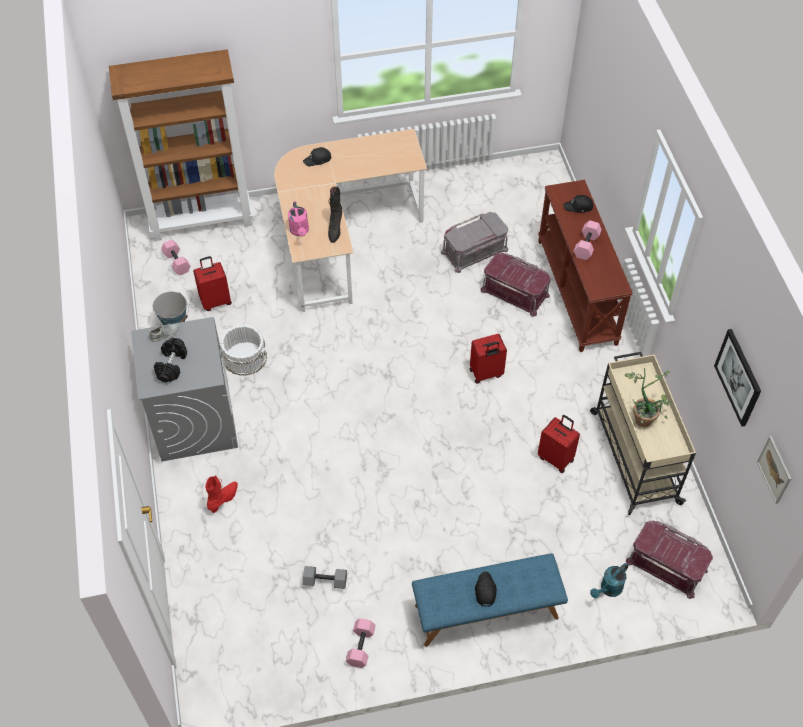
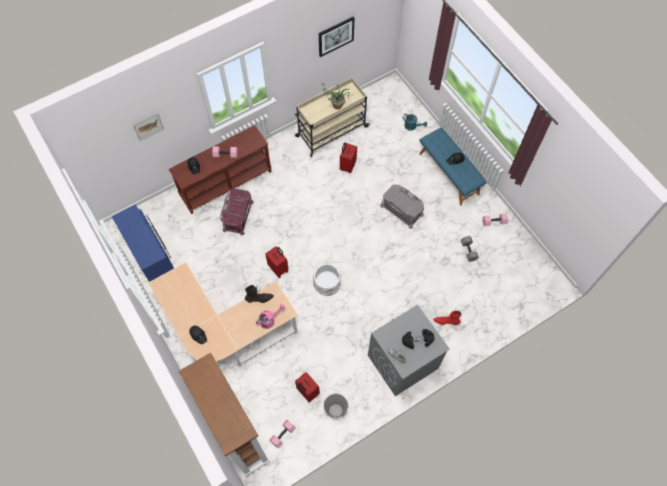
camera: 110 degrees left, 10 degrees up
white bucket [220,325,267,376] -> white bucket moved to [313,263,341,296]
grey storage box [441,212,508,273] -> grey storage box moved to [380,184,424,228]
red suitcase [470,334,507,384] -> red suitcase moved to [265,247,289,278]
red storage box [626,521,713,599] -> none
picture [757,436,791,504] -> picture moved to [133,113,164,141]
none -> blue dresser [112,204,174,282]

